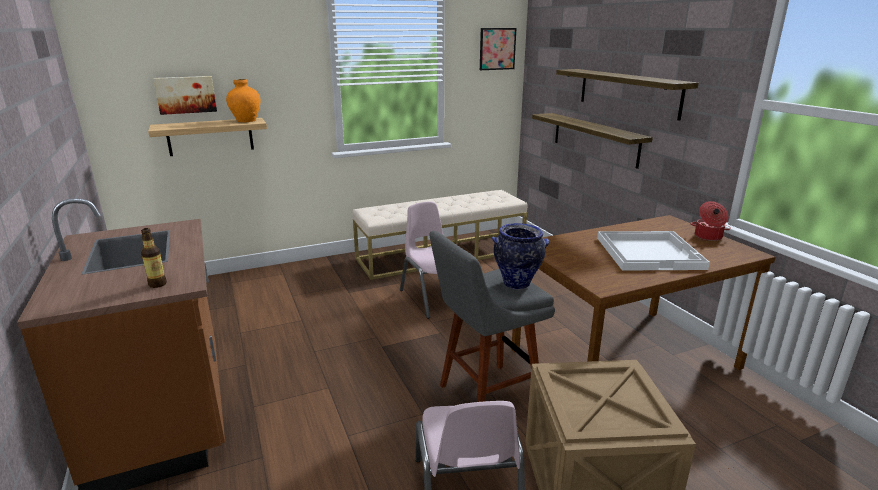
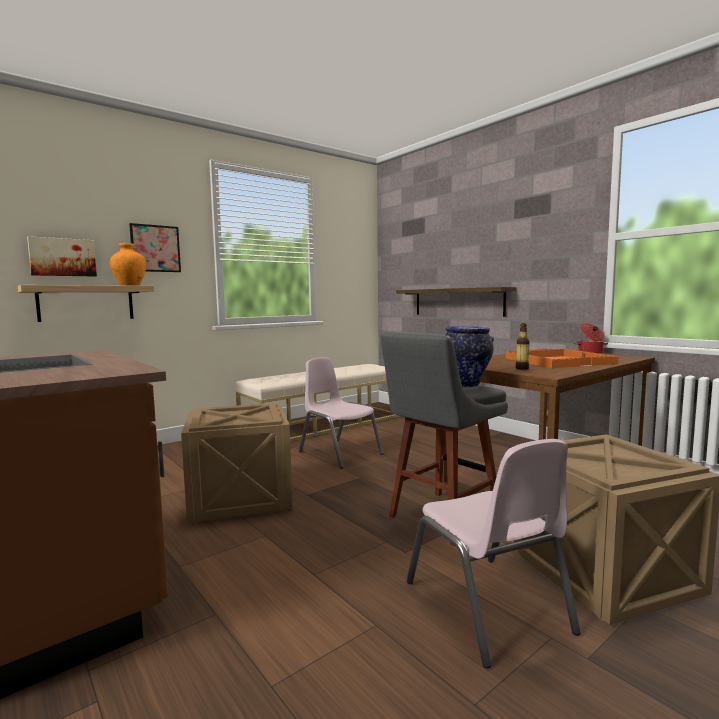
camera: 15 degrees left, 15 degrees down
bottle [141,228,167,288] -> bottle moved to [516,323,530,370]
picture [480,28,517,70] -> picture moved to [129,223,181,272]
shelf [556,69,699,121] -> none
white tray [597,231,710,270] -> orange tray [505,349,619,368]
none -> crate [181,403,292,522]

